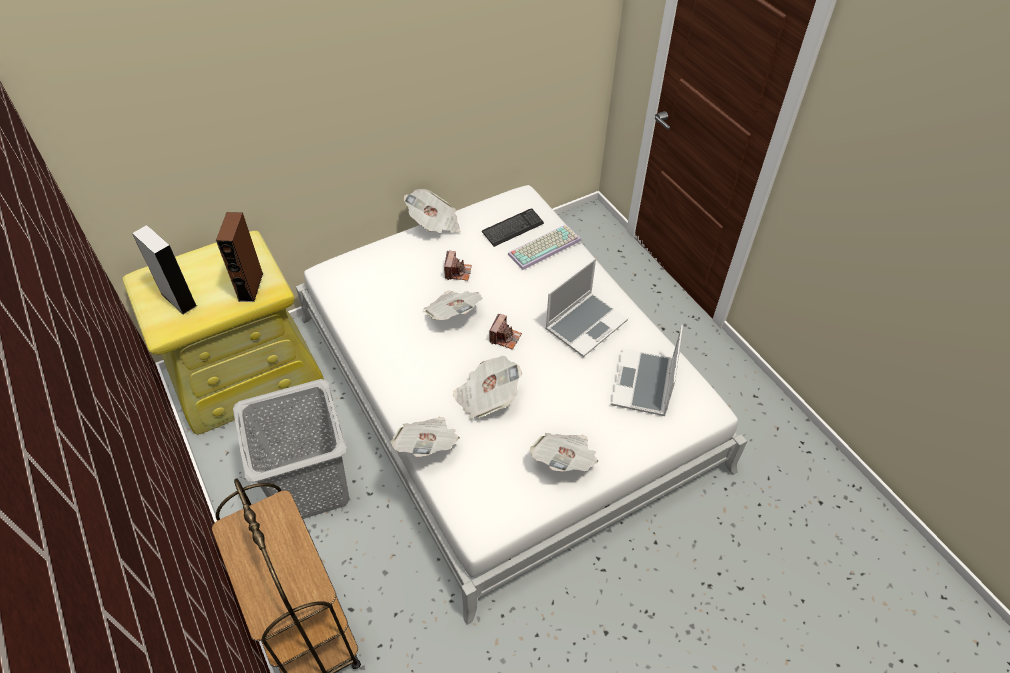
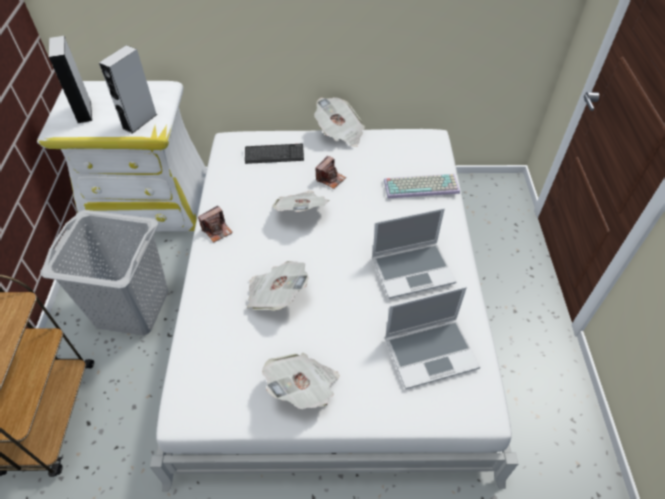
camera: 30 degrees right, 0 degrees up
yellow nightstand [122,231,324,435] -> white nightstand [37,81,207,232]
brown speaker [216,212,263,302] -> grey speaker [99,45,157,134]
newspaper [391,417,460,457] -> none
keyboard [482,208,544,247] -> keyboard moved to [245,144,304,164]
camera [489,314,522,349] -> camera moved to [198,206,233,243]
laptop [611,325,683,416] -> laptop turned 150 degrees counterclockwise [385,286,481,389]

